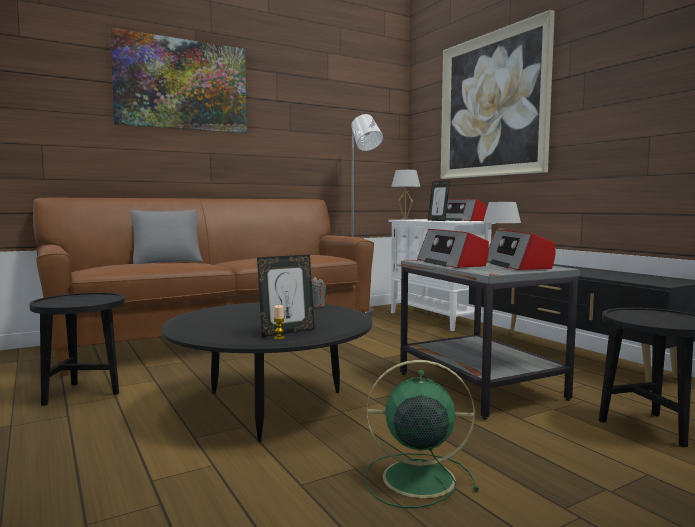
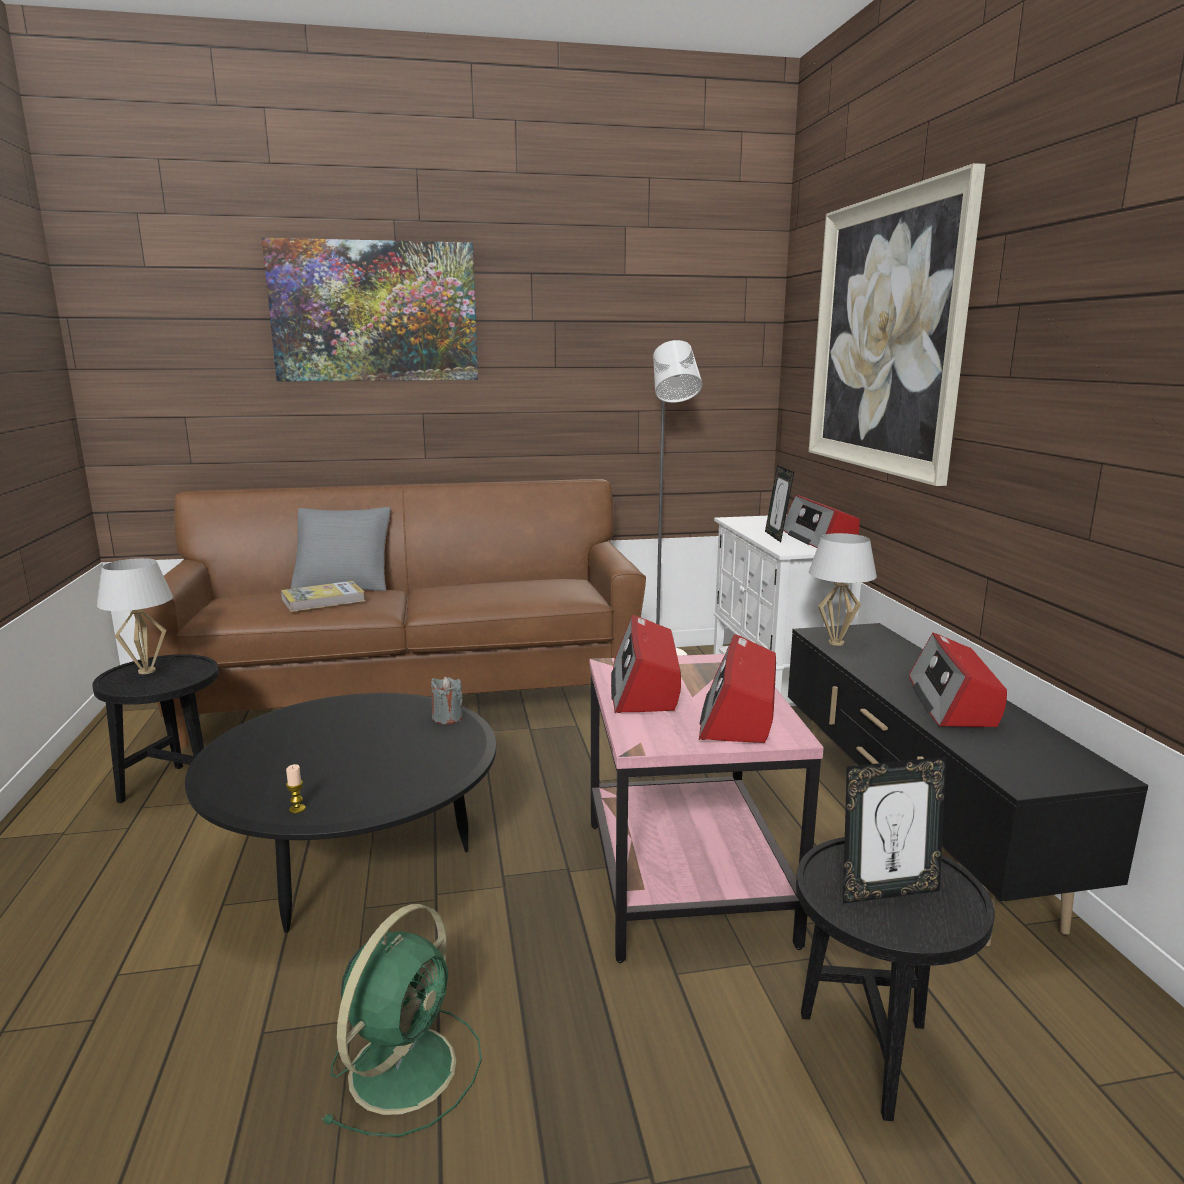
camera: 20 degrees right, 10 degrees up
picture frame [257,255,315,337] -> picture frame moved to [843,757,946,904]
green fan [365,360,479,508] -> green fan turned 90 degrees clockwise [322,904,482,1137]
white table lamp [391,170,420,220] -> white table lamp moved to [97,558,173,674]
grey side table [400,260,580,420] -> pink side table [589,654,824,963]
none -> book [281,581,365,612]
none -> radio [909,633,1007,727]

